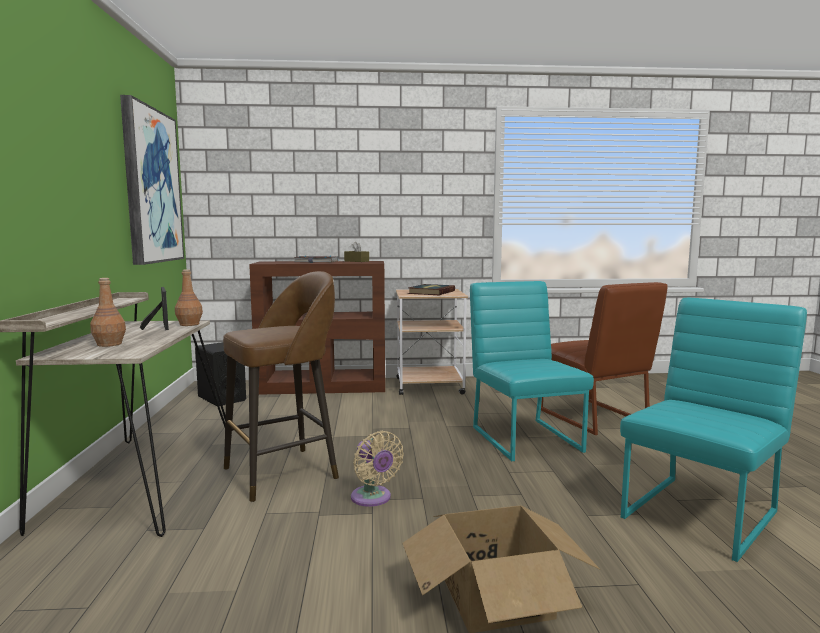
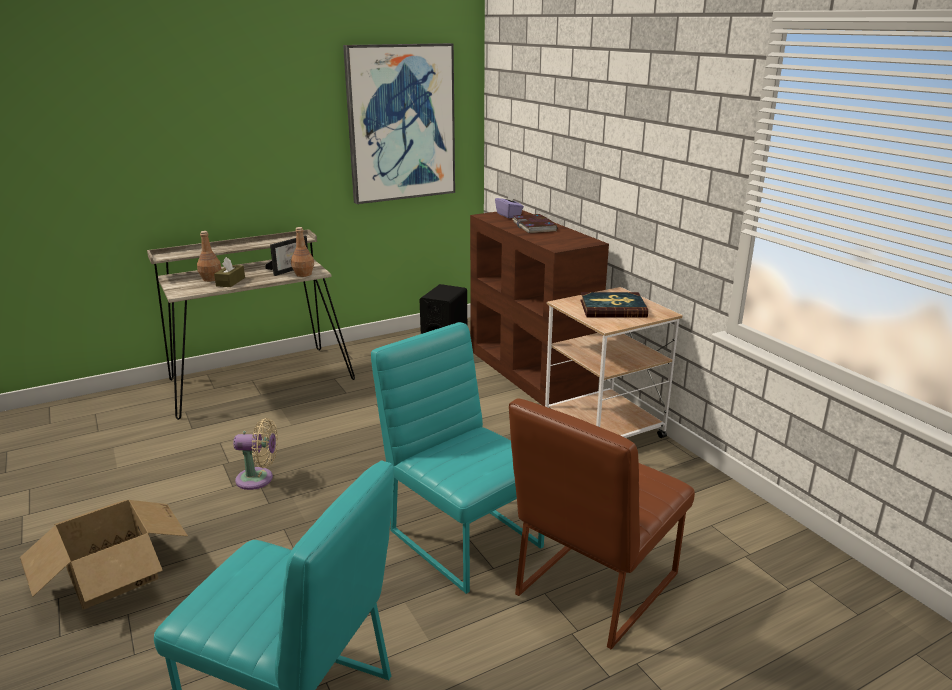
camera: 65 degrees right, 15 degrees up
brown stool [223,271,339,502] -> none
brown tissue box [344,242,369,262] -> brown tissue box moved to [214,257,245,287]
beige fan [351,431,404,507] -> beige fan turned 120 degrees counterclockwise [233,418,278,490]
turquoise chair [470,281,594,461] -> turquoise chair turned 90 degrees counterclockwise [371,322,544,594]
none -> purple tissue box [495,192,524,218]

